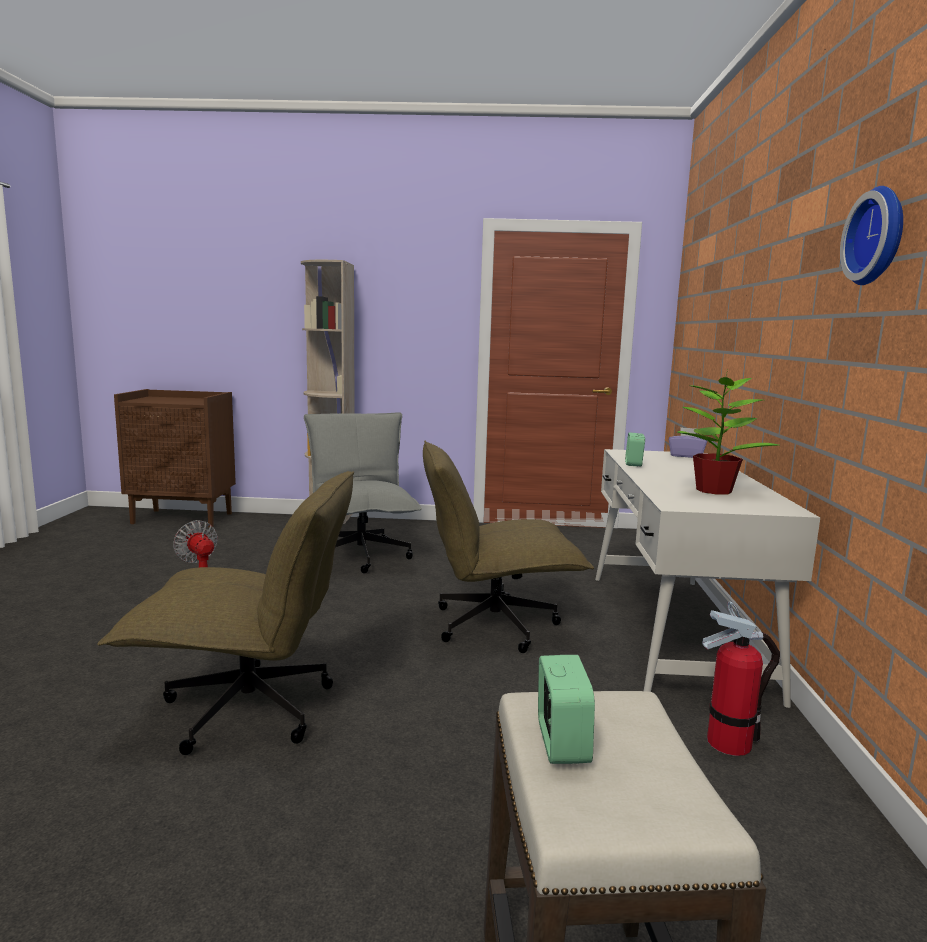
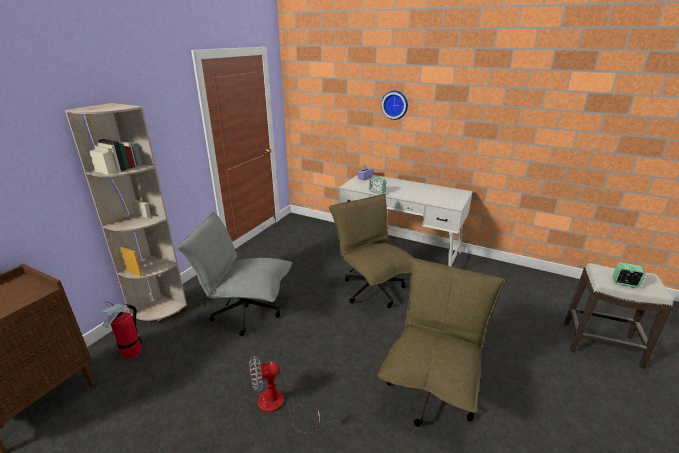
camera: 65 degrees left, 15 degrees up
beige office chair [423,440,594,653] -> beige office chair turned 135 degrees clockwise [329,194,414,308]
potted plant [677,370,778,495] -> none
fire extinguisher [702,601,780,756] -> fire extinguisher moved to [101,301,142,359]
wall clock [840,186,903,285] -> wall clock moved to [381,91,408,120]

